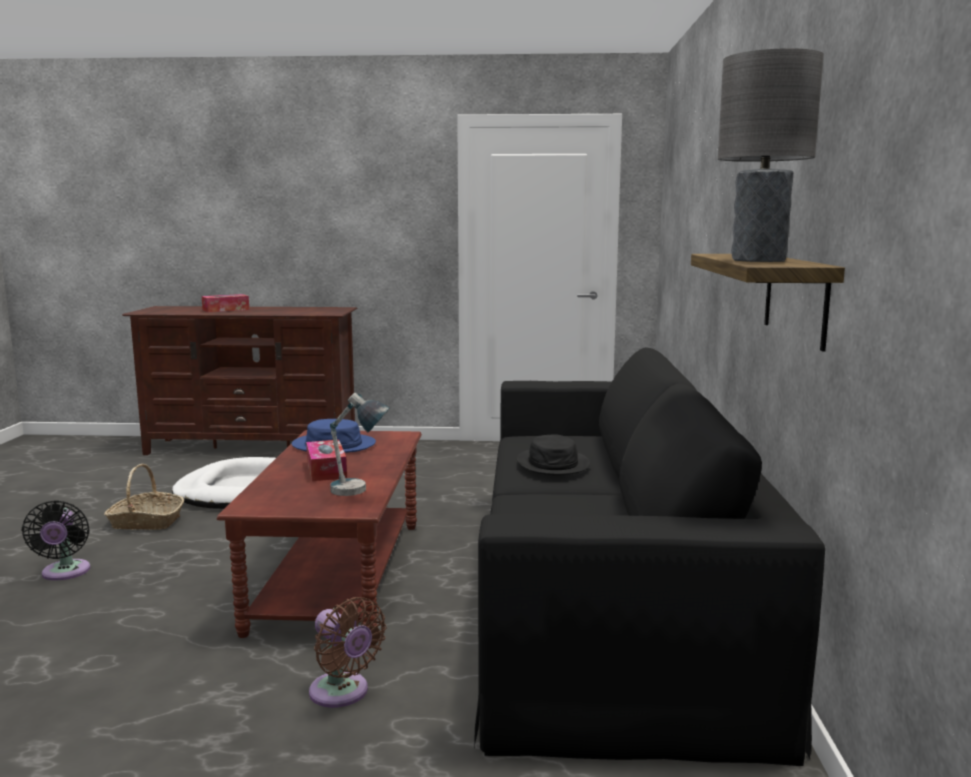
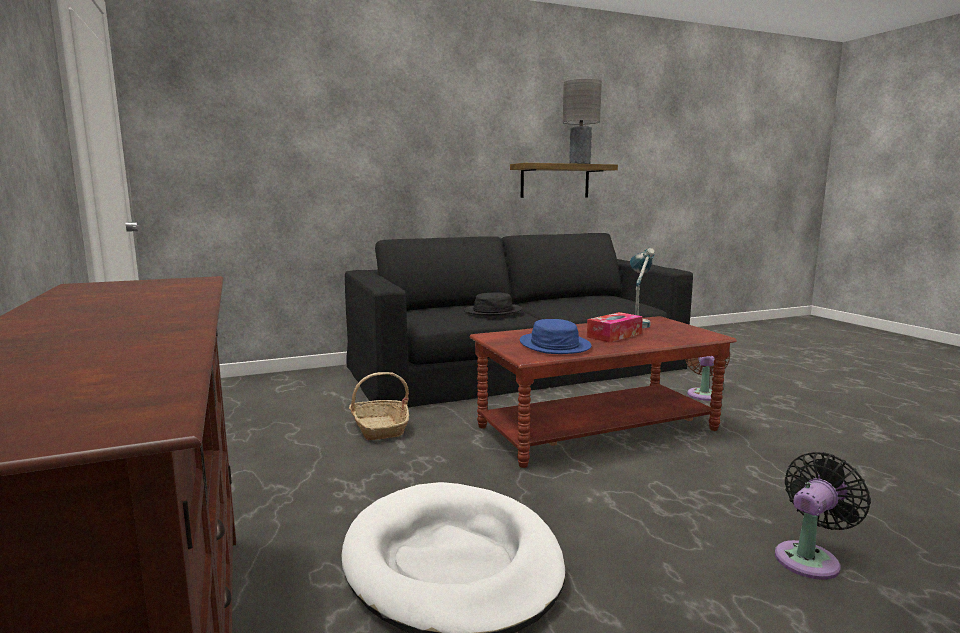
camera: 115 degrees left, 0 degrees up
basket [104,464,184,530] -> basket moved to [349,372,409,440]
tissue box [202,294,249,312] -> none

